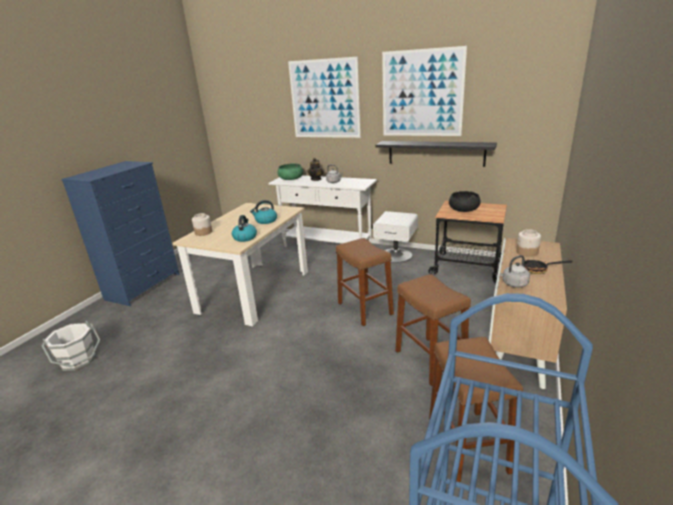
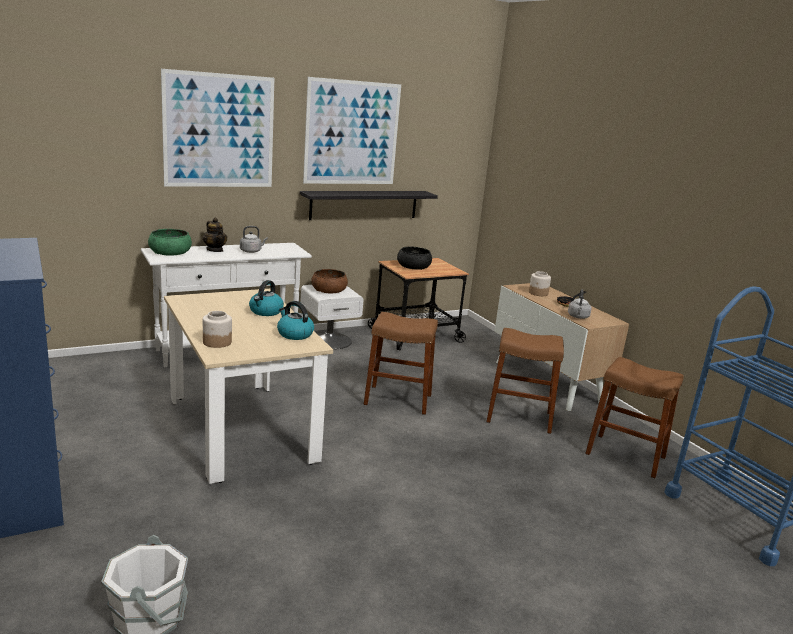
camera: 55 degrees left, 5 degrees down
none -> brown bowl [311,269,348,293]

